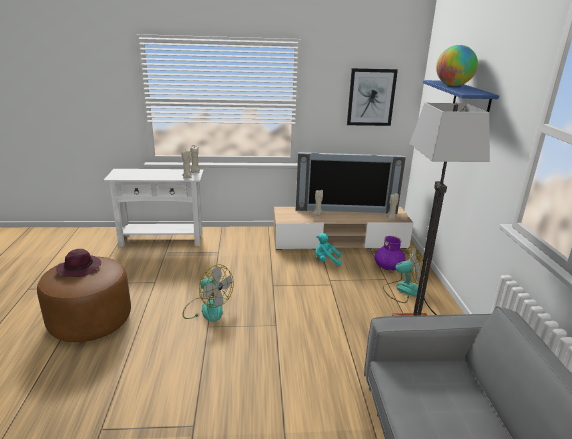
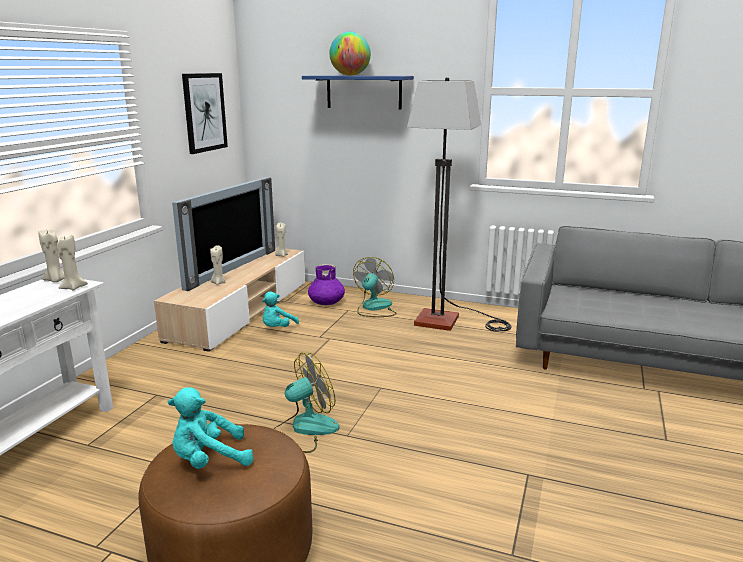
camera: 65 degrees left, 5 degrees down
purple hat [56,249,101,277] -> turquoise plush toy [168,388,253,469]

